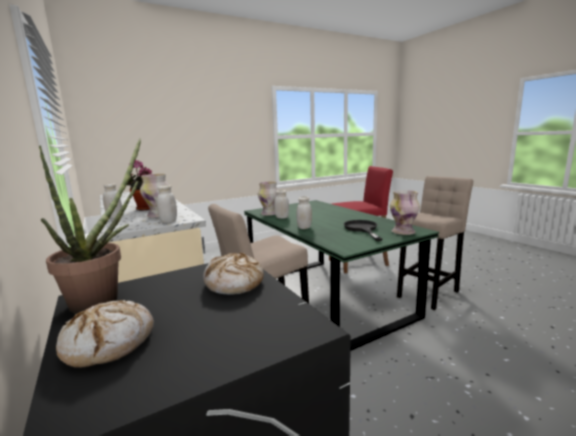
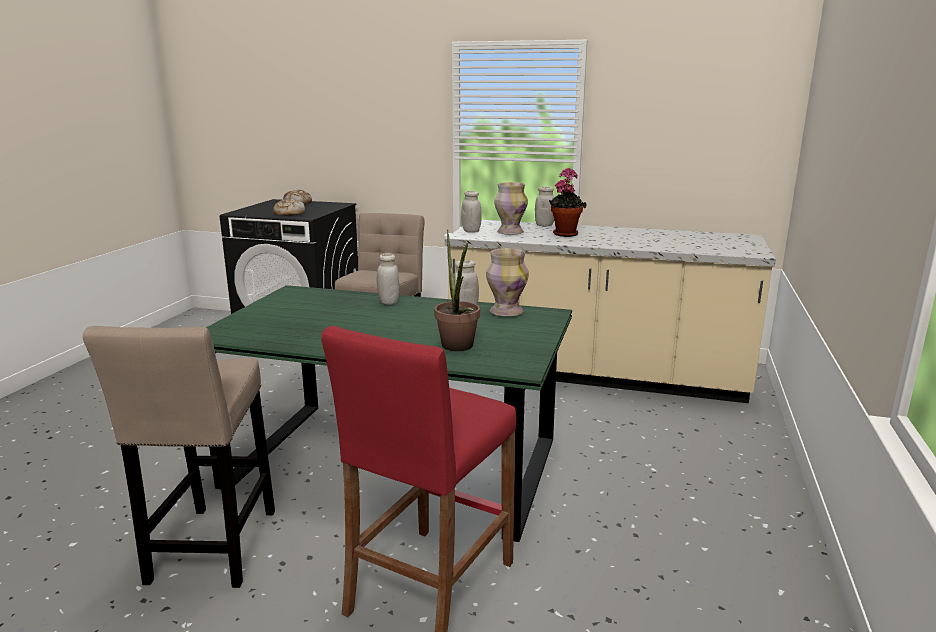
camera: 135 degrees right, 5 degrees up
potted plant [39,138,141,314] -> potted plant moved to [434,230,480,351]
black frying pan [344,220,382,241] -> none
vase [390,190,420,235] -> none

